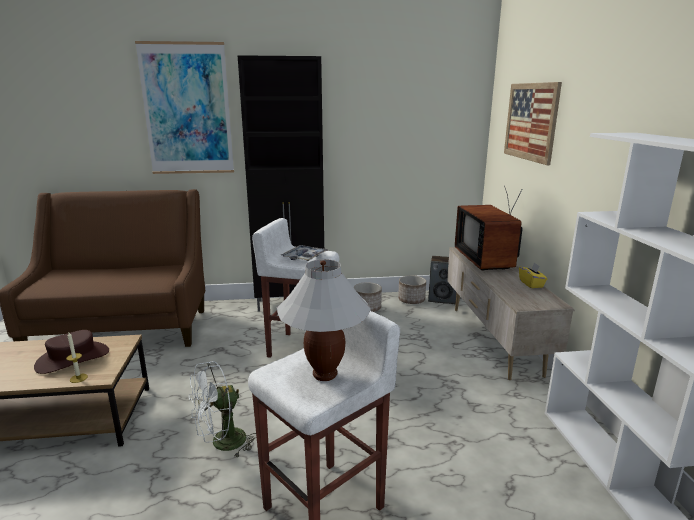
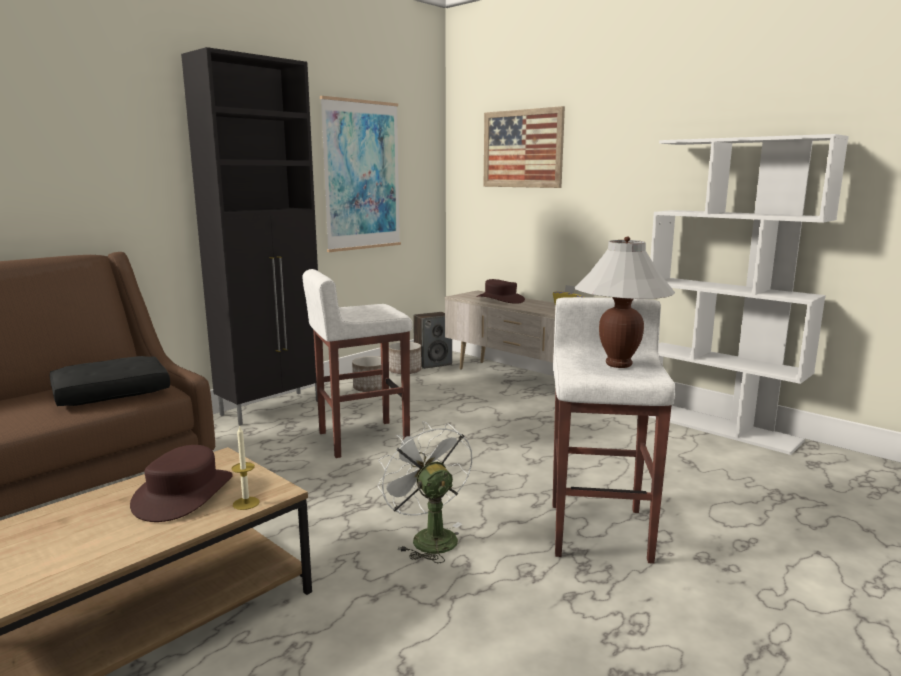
camera: 40 degrees left, 5 degrees down
picture [135,41,234,174] -> picture moved to [320,96,401,252]
white fan [189,361,257,458] -> white fan turned 135 degrees clockwise [377,421,472,563]
tray [281,245,328,261] -> none
television [455,186,523,271] -> brown hat [476,279,525,304]
none -> black pillow [50,356,170,406]

